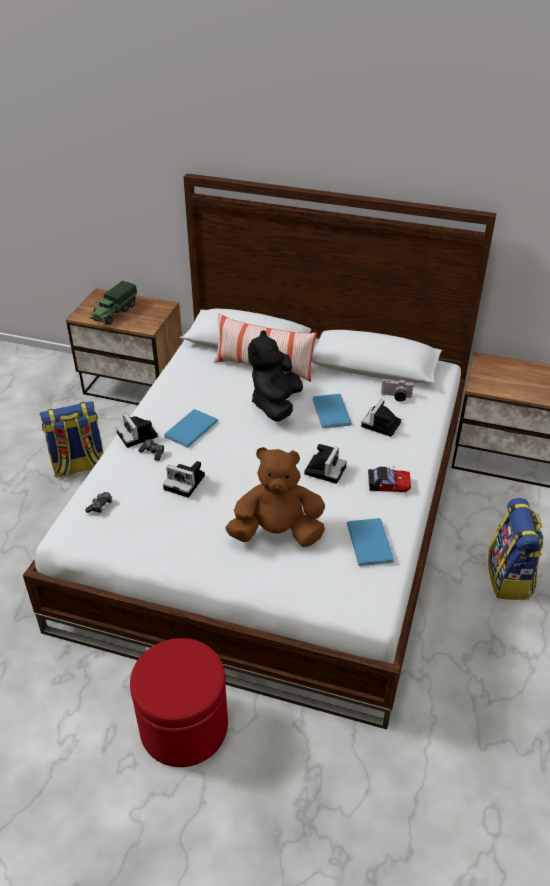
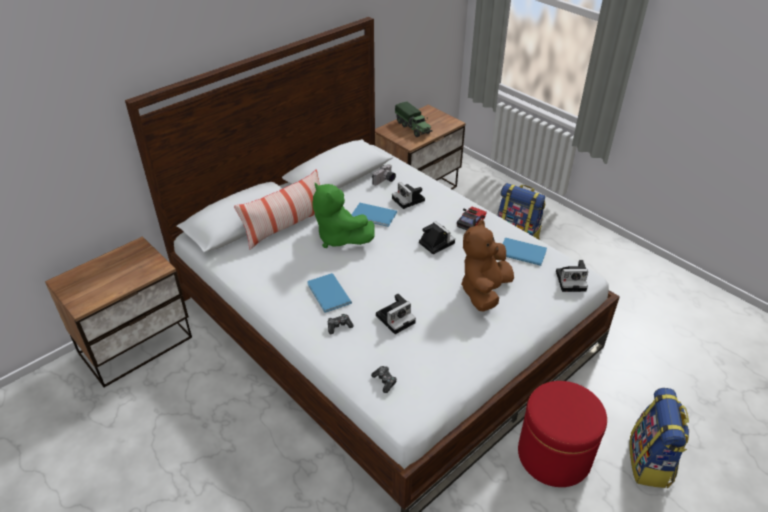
camera: 60 degrees left, 0 degrees up
backpack [39,401,103,478] -> backpack moved to [629,388,689,488]
toy truck [90,281,137,325] -> toy truck moved to [395,102,432,137]
camera [116,413,158,448] -> camera moved to [556,260,588,292]
black plush toy [248,330,303,421] -> green plush toy [312,183,374,248]

